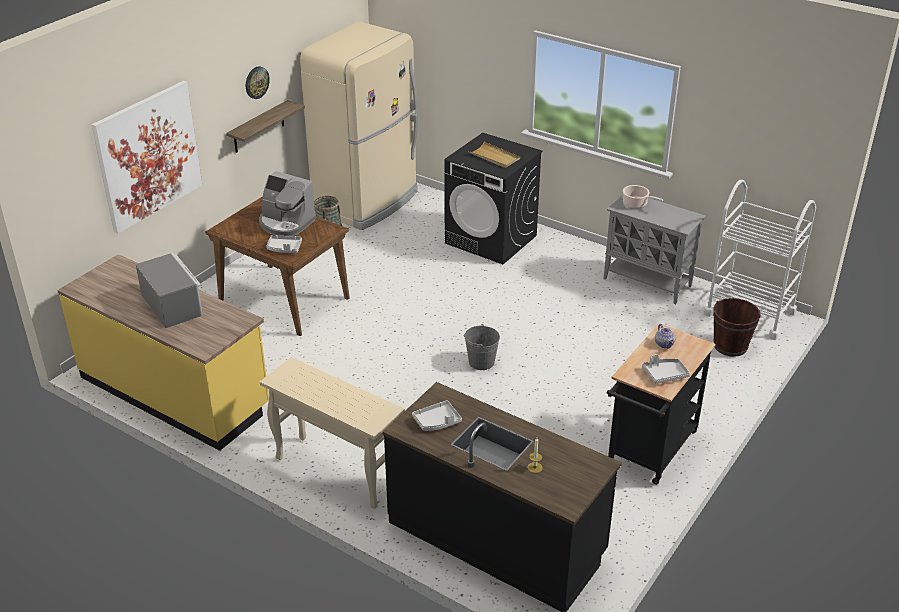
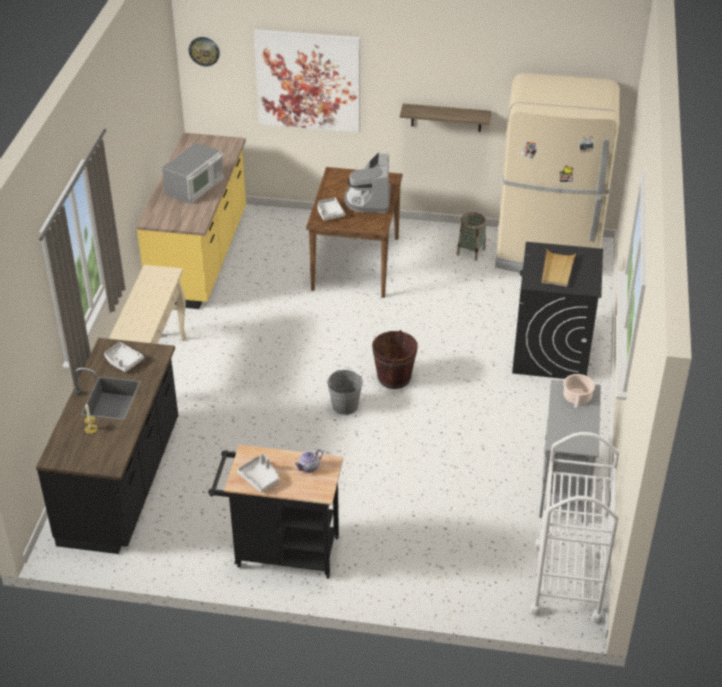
camera: 65 degrees right, 5 degrees up
wall clock [246,66,270,99] -> wall clock moved to [189,37,220,67]
brown bucket [713,298,761,357] -> brown bucket moved to [372,330,418,389]

